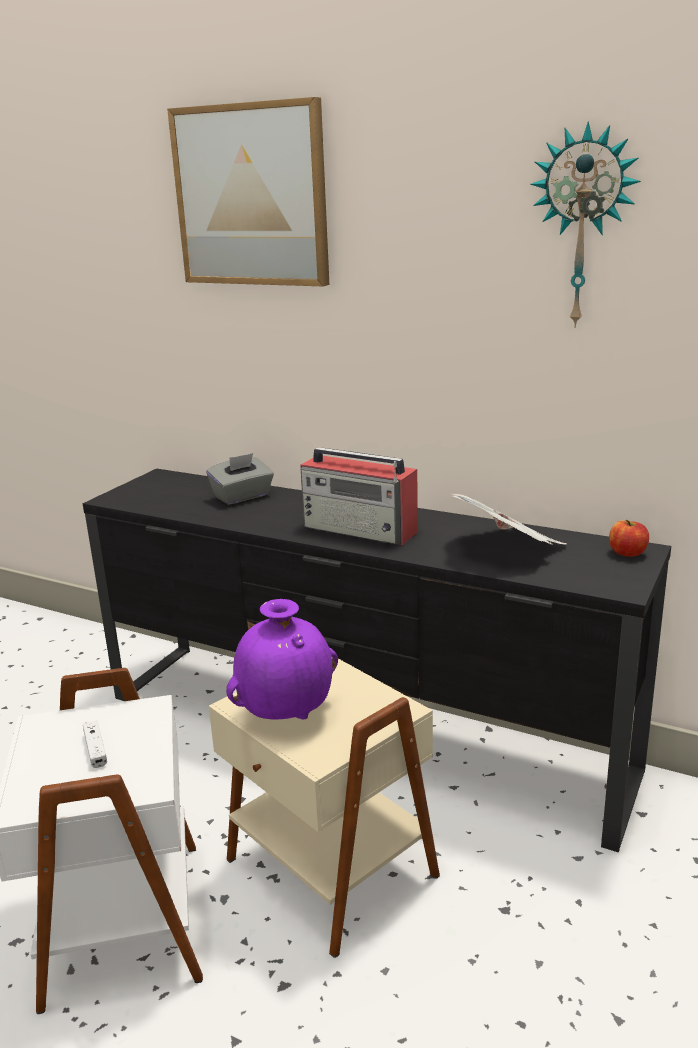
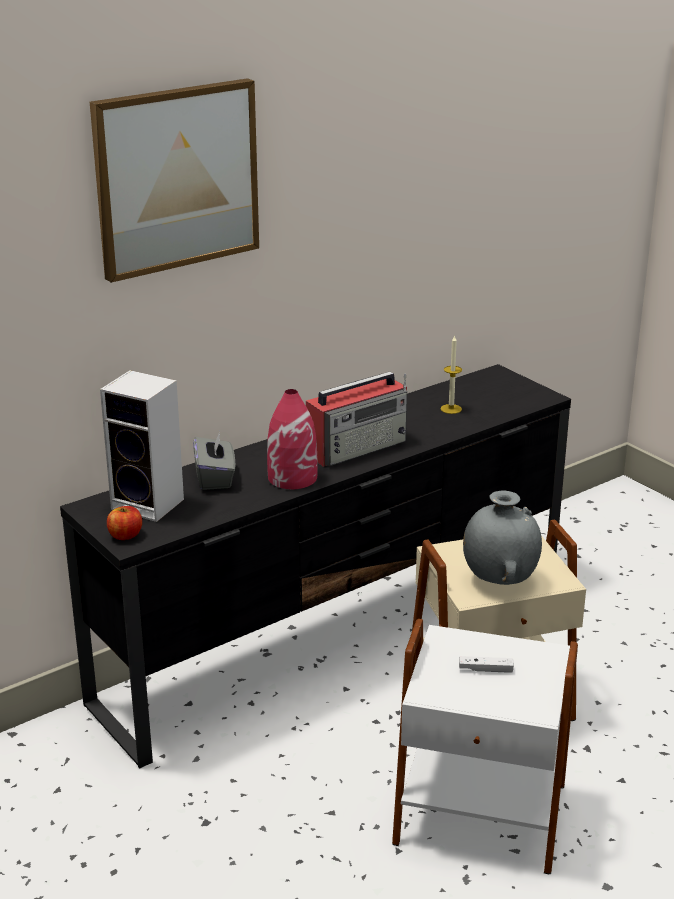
camera: 65 degrees left, 5 degrees up
purple vase [226,599,338,719] -> grey vase [463,491,542,585]
newspaper [452,494,566,545] -> candle [441,335,462,414]
wall clock [530,121,641,328] -> none
apple [609,520,649,557] -> apple moved to [107,506,142,540]
none -> speaker [100,370,184,522]
none -> red vase [267,389,318,489]

